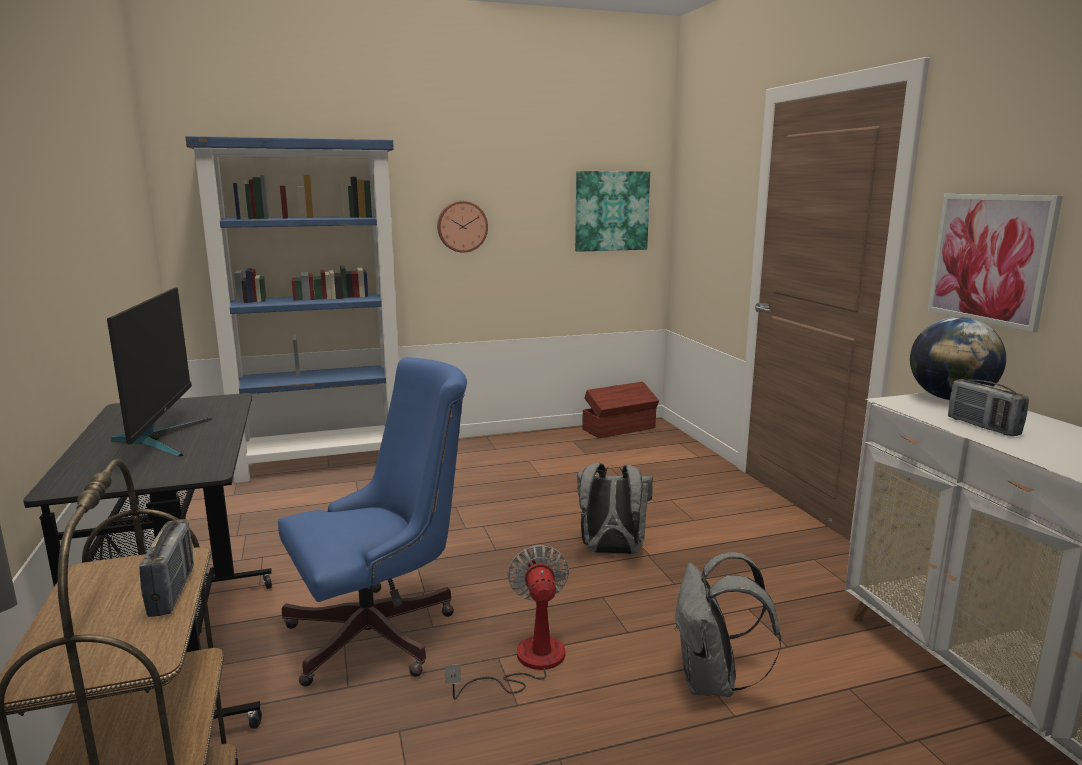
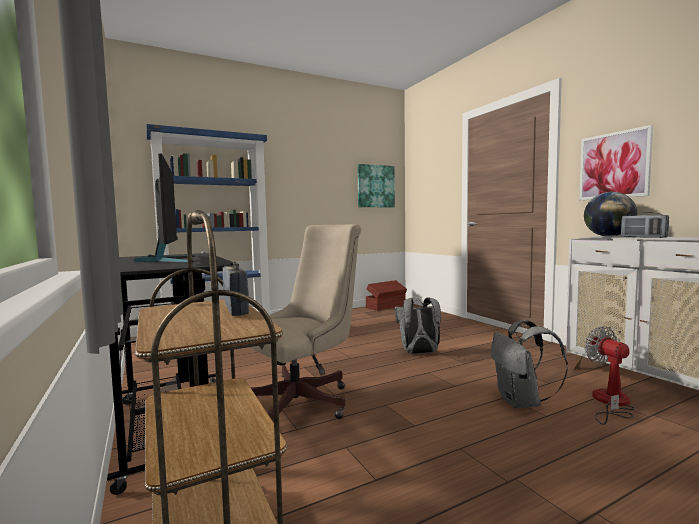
camera: 10 degrees left, 10 degrees down
blue office chair [278,357,467,687] -> beige office chair [249,224,361,423]
wall clock [437,201,488,253] -> none
fan [445,545,569,700] -> fan moved to [585,326,635,425]

